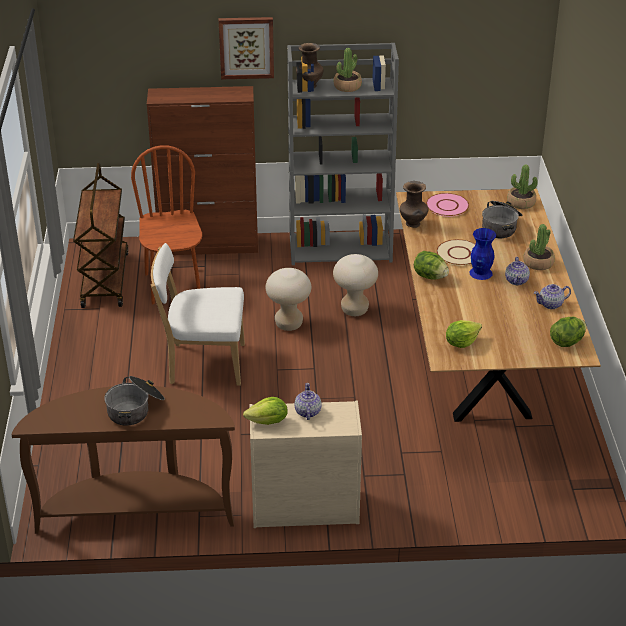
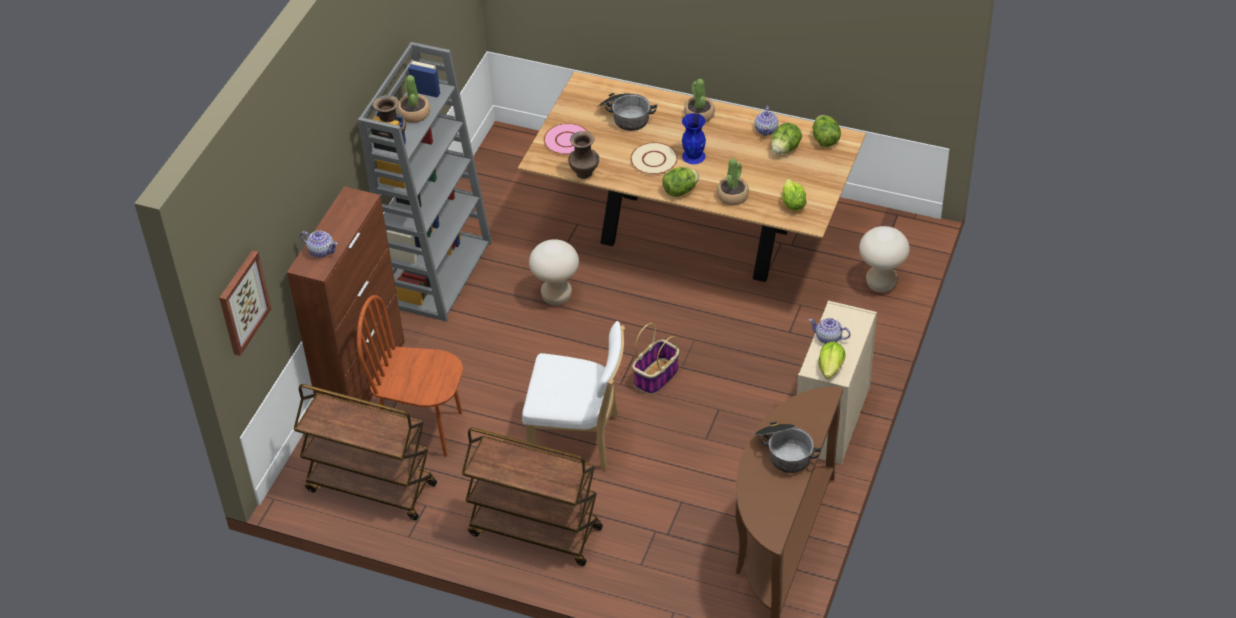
camera: 65 degrees left, 10 degrees up
white chair [151,243,245,386] -> white chair turned 105 degrees counterclockwise [522,321,625,470]
picture [219,17,274,79] -> picture moved to [219,250,272,356]
beige stool [266,268,311,331] -> beige stool moved to [859,226,910,292]
teapot [505,257,530,286] -> teapot moved to [300,231,338,258]
potted plant [507,165,538,209] -> potted plant moved to [717,158,749,205]
none -> brown cart [462,427,603,566]
none -> basket [632,323,679,394]
none -> lettuce [771,123,802,154]

